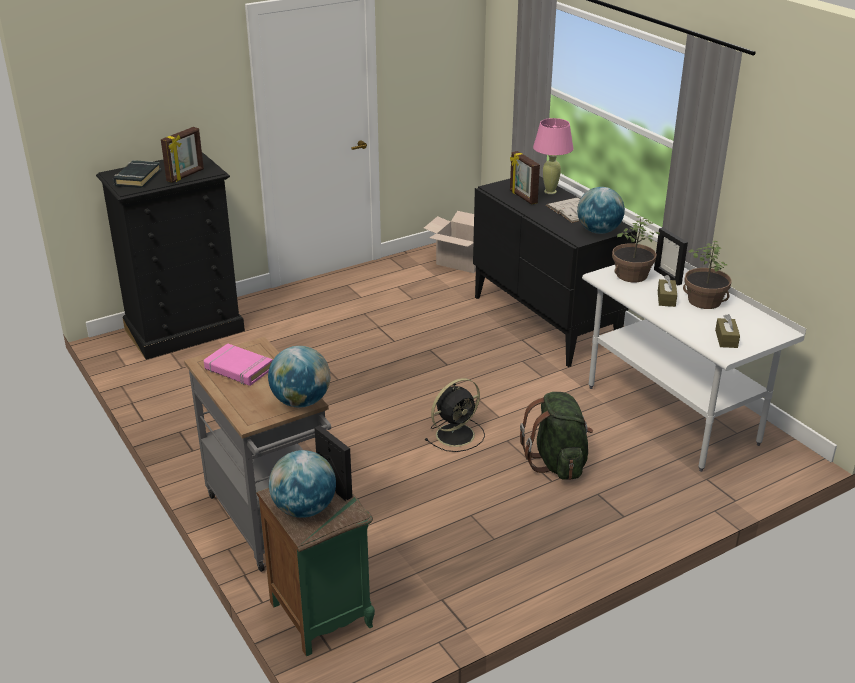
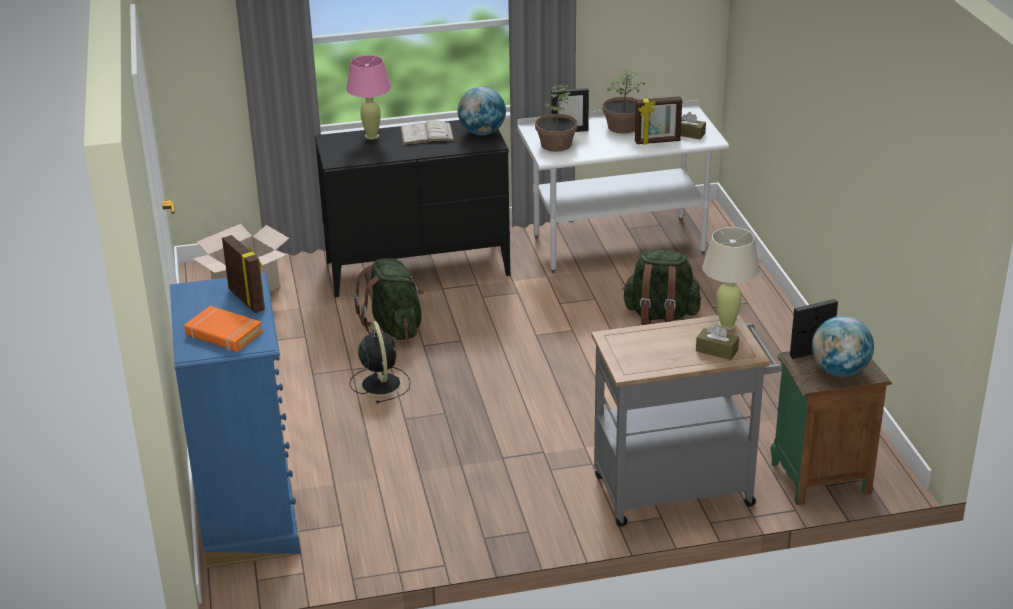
camera: 70 degrees left, 0 degrees up
black dresser [96,152,245,360] -> blue dresser [170,273,301,568]
black book [113,160,161,188] -> orange book [184,306,263,352]
pink book [204,343,273,386] -> none
globe [268,346,330,408] -> beige table lamp [703,227,760,330]
black fan [425,378,485,452] -> black fan moved to [349,321,411,404]
picture frame [510,151,540,205] -> picture frame moved to [635,96,682,145]
brown tissue box [658,275,677,307] -> brown tissue box moved to [696,324,739,360]
none -> green backpack [354,258,424,340]

